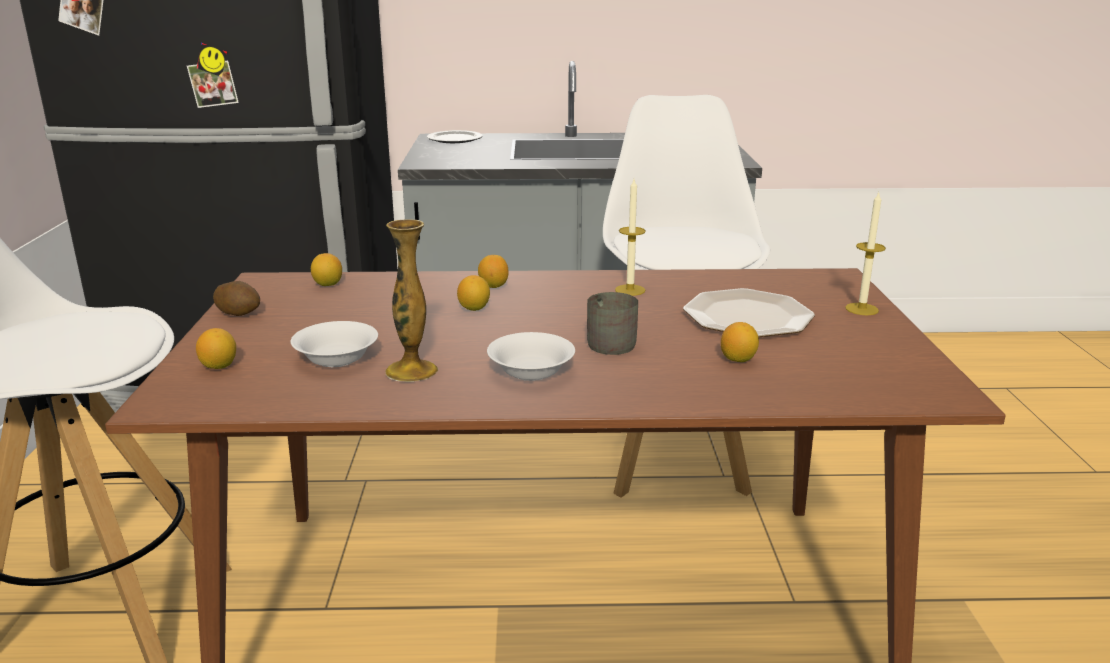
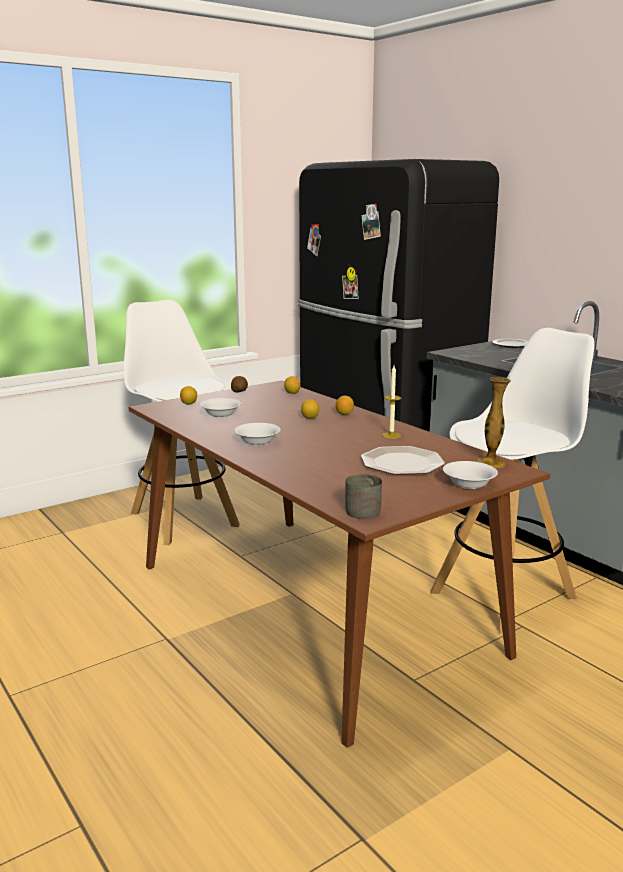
camera: 55 degrees right, 5 degrees down
vase [385,219,438,382] -> vase moved to [475,377,511,468]
grey mug [587,292,638,355] -> grey mug moved to [345,474,382,519]
lemon [721,322,759,362] -> none
candle [845,193,886,315] -> white bowl [443,461,498,489]

